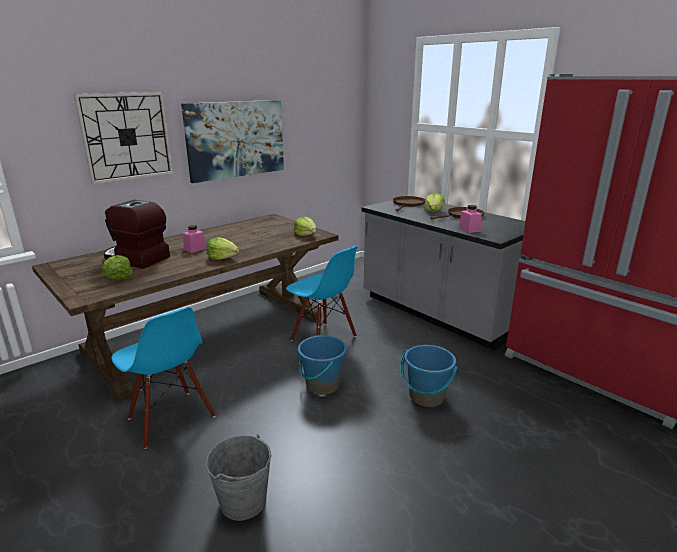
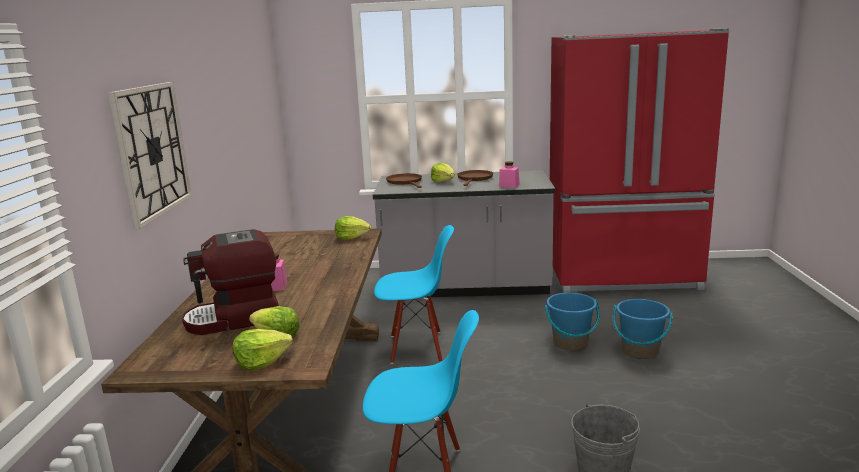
camera: 45 degrees left, 5 degrees down
picture [181,100,284,183] -> none
lettuce [207,237,240,260] -> lettuce moved to [232,329,293,371]
blue bucket [298,335,347,395] -> blue bucket moved to [613,299,673,359]

